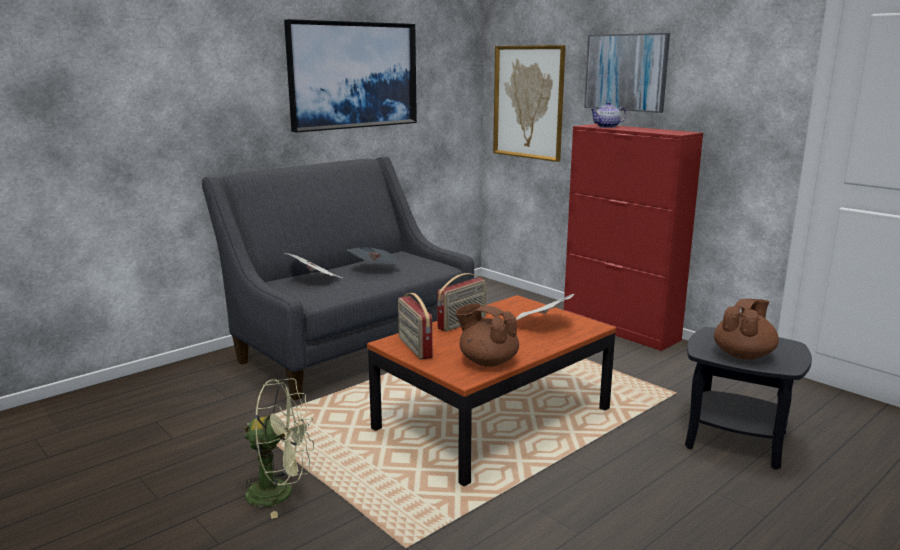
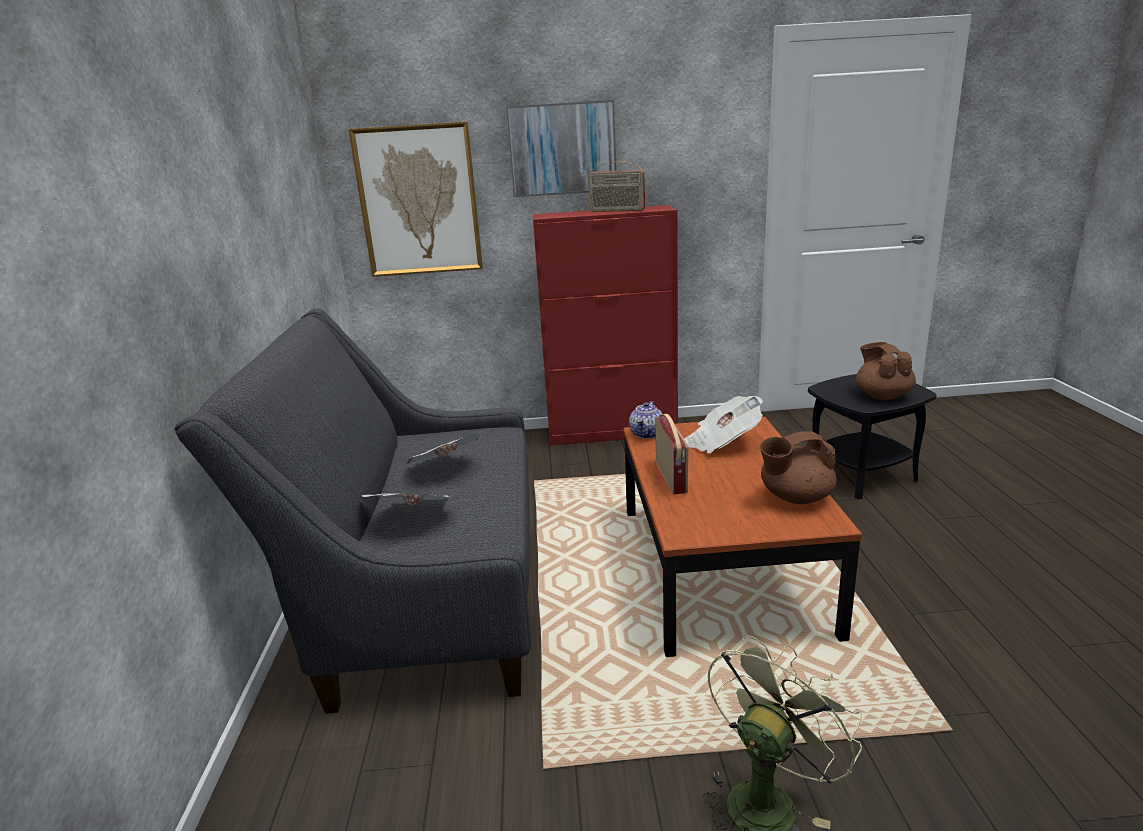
camera: 50 degrees left, 5 degrees up
picture [284,19,417,133] -> none
radio [398,293,433,360] -> radio moved to [588,161,645,212]
teapot [590,102,626,128] -> teapot moved to [629,401,664,439]

